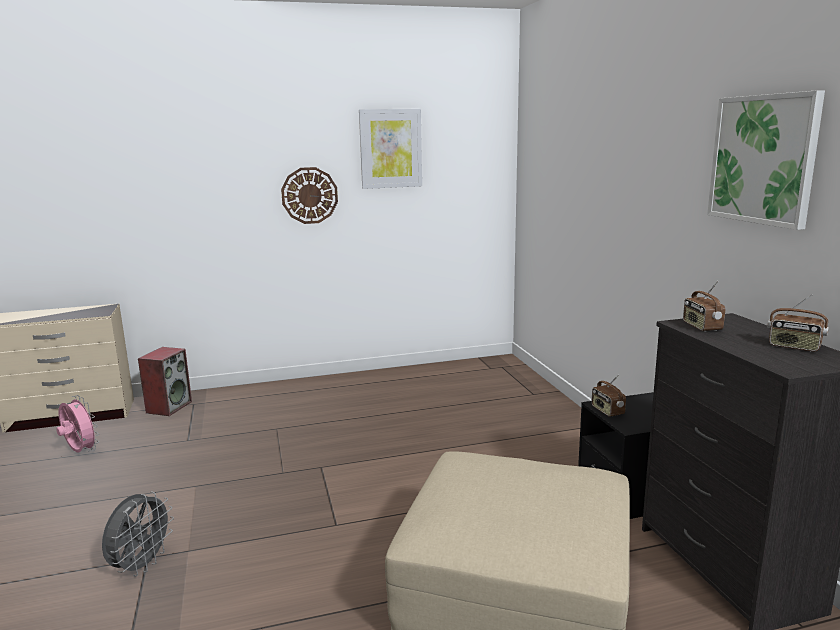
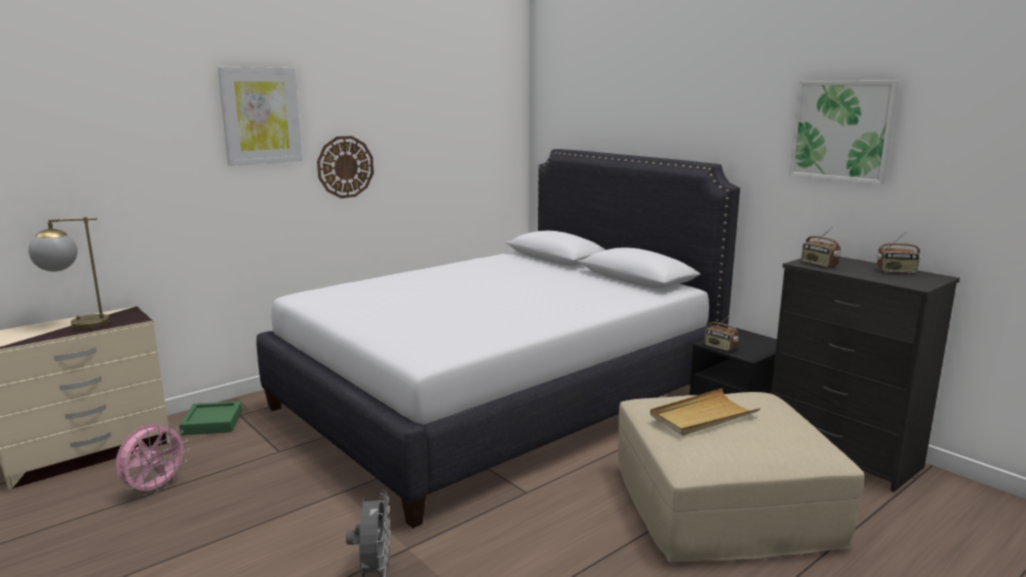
camera: 25 degrees left, 0 degrees up
pink fan [56,395,99,452] -> pink fan turned 105 degrees clockwise [116,423,189,496]
speaker [138,347,192,416] -> green tray [179,401,242,435]
picture [359,109,422,189] -> picture moved to [218,67,303,166]
none -> table lamp [28,217,110,330]
none -> white bed [256,149,740,528]
none -> beige tray [650,388,760,436]

